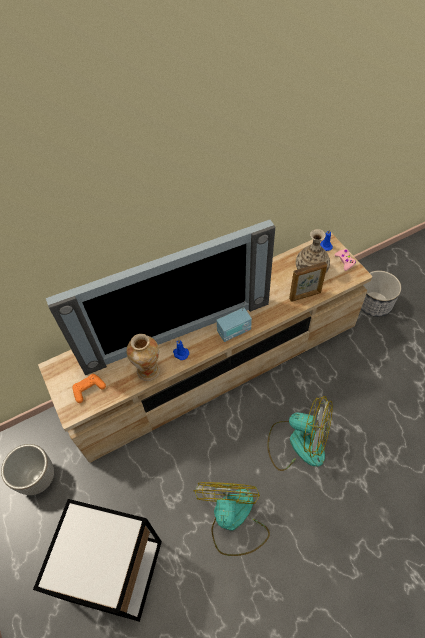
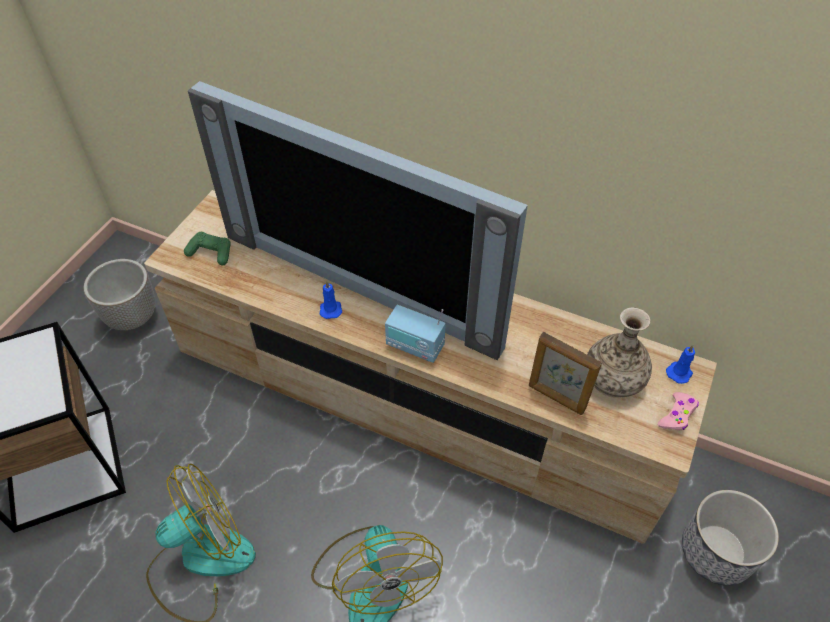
camera: 50 degrees right, 5 degrees down
orange game controller [73,374,106,403] -> green game controller [184,232,231,266]
vase [127,334,160,381] -> none

